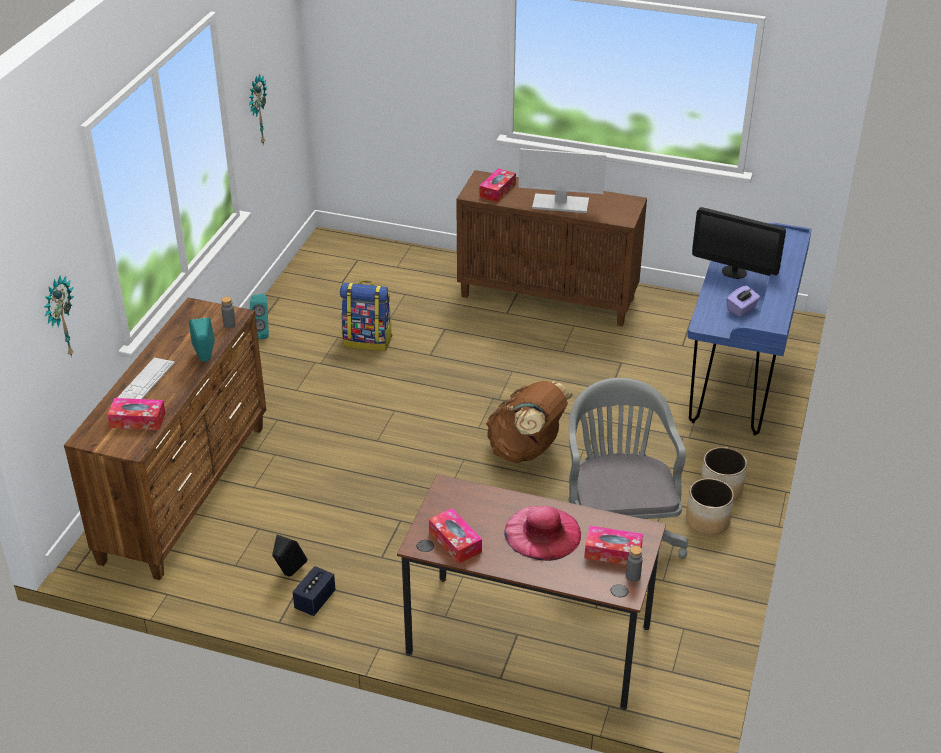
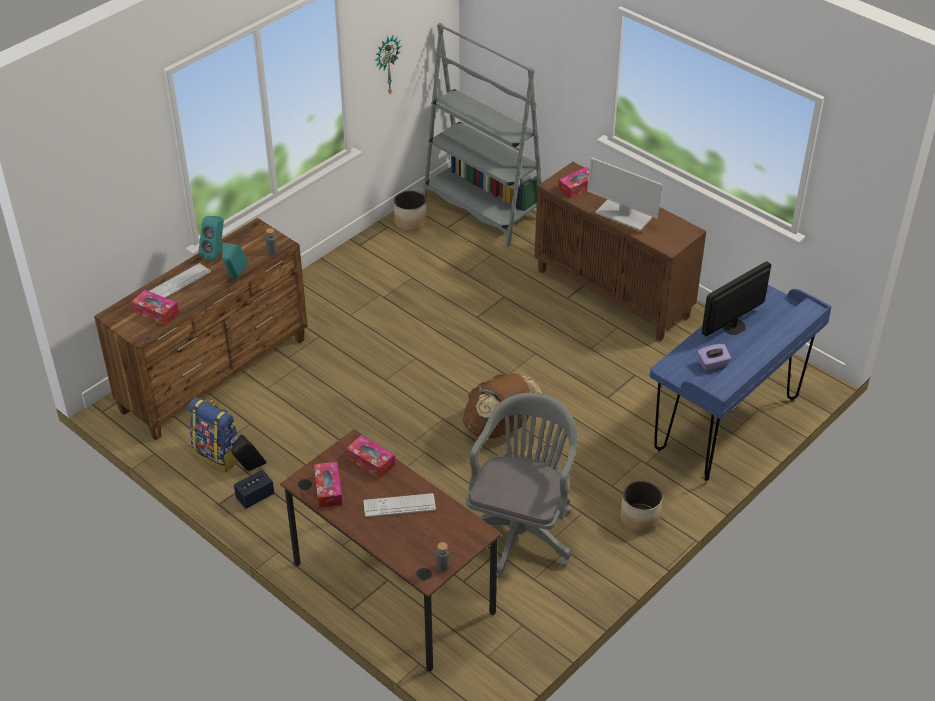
camera: 25 degrees right, 5 degrees up
wall clock [44,276,74,357] -> none
turquoise speaker [250,294,269,339] -> turquoise speaker moved to [199,216,224,261]
backpack [340,281,392,351] -> backpack moved to [188,397,239,472]
pink hat [504,506,581,561] -> keyboard [363,493,436,517]
tissue box [584,526,643,565] -> tissue box moved to [346,435,395,479]
planter [686,478,734,535] -> planter moved to [394,191,427,231]
monitor [692,207,786,279] -> monitor turned 90 degrees clockwise [702,261,771,336]
none -> grey bookcase [423,23,542,247]

